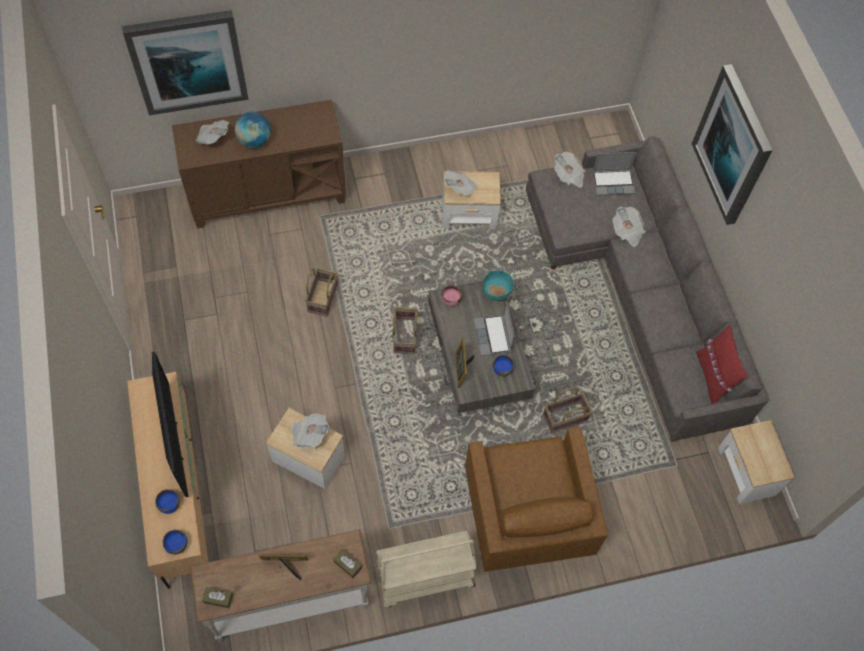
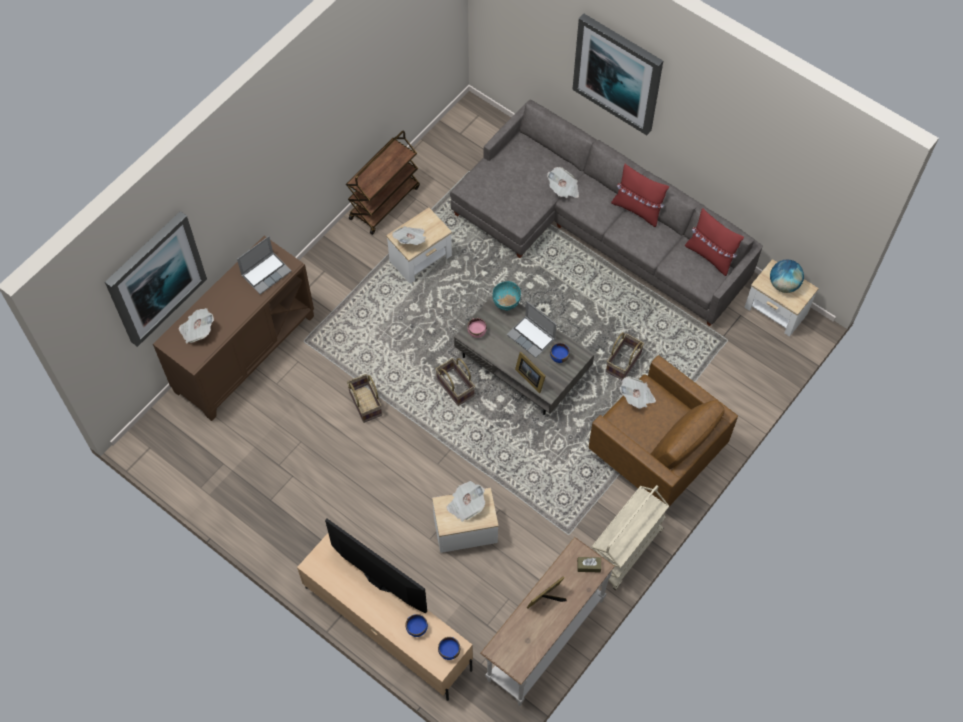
camera: 35 degrees left, 0 degrees up
brown tissue box [202,587,233,608] -> none
globe [235,112,271,148] -> globe moved to [770,259,804,293]
newspaper [554,152,586,188] -> newspaper moved to [619,376,656,409]
laptop [592,152,637,196] -> laptop moved to [237,236,291,294]
none -> brown cart [346,131,420,235]
none -> red pillow [611,163,669,227]

